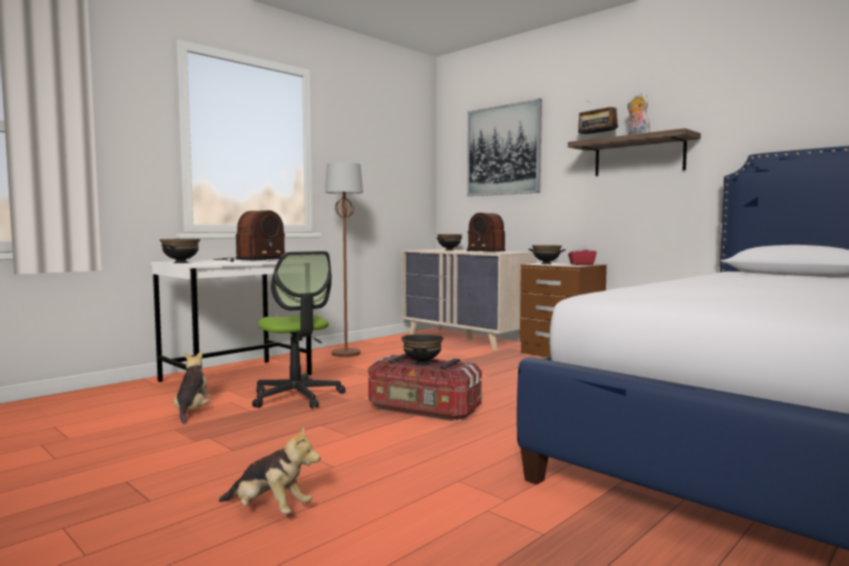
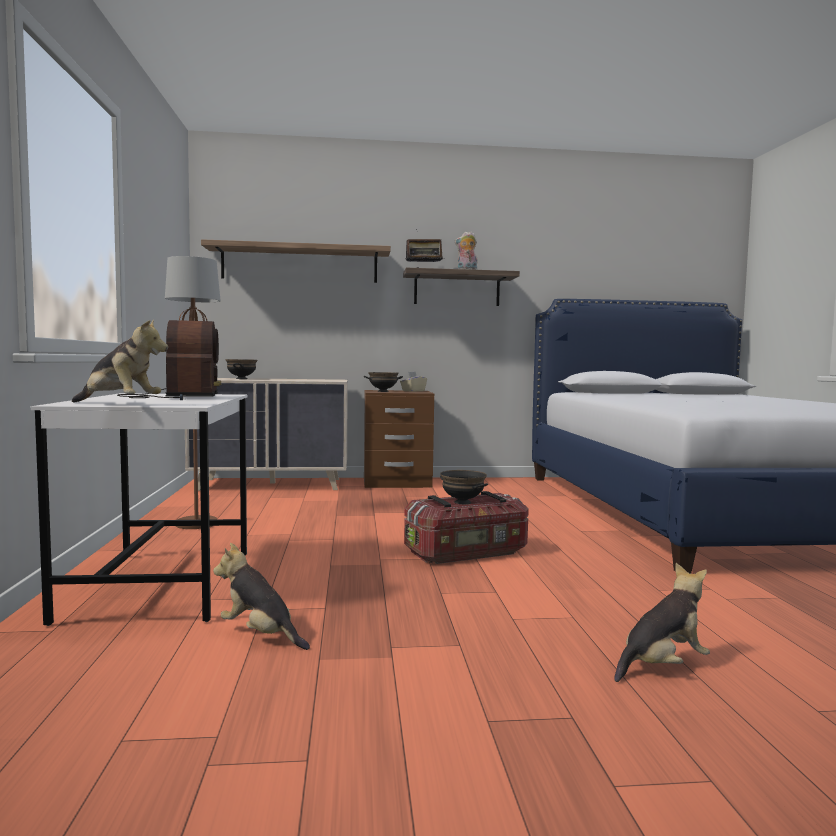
camera: 50 degrees left, 0 degrees up
black bowl [160,239,200,263] -> plush toy [72,319,168,403]
office chair [252,251,346,409] -> none
picture [467,98,542,196] -> shelf [201,239,391,283]
radio [467,213,505,252] -> none
red tissue box [568,245,597,265] -> beige tissue box [400,372,427,392]

